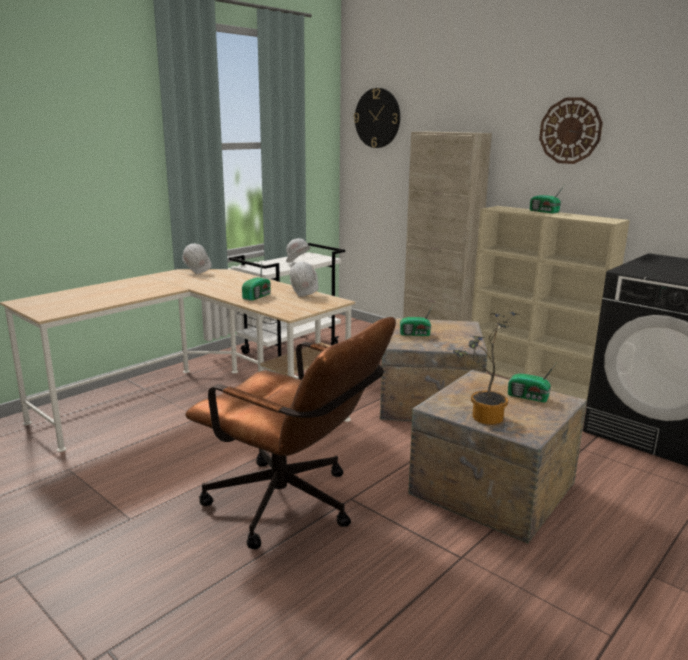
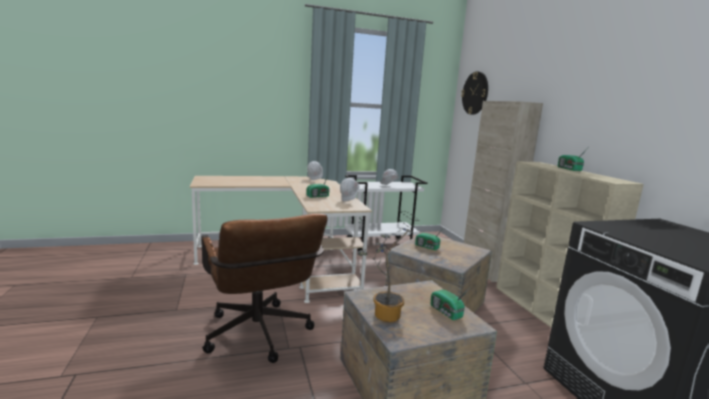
camera: 30 degrees right, 5 degrees down
wall clock [539,97,603,164] -> none

